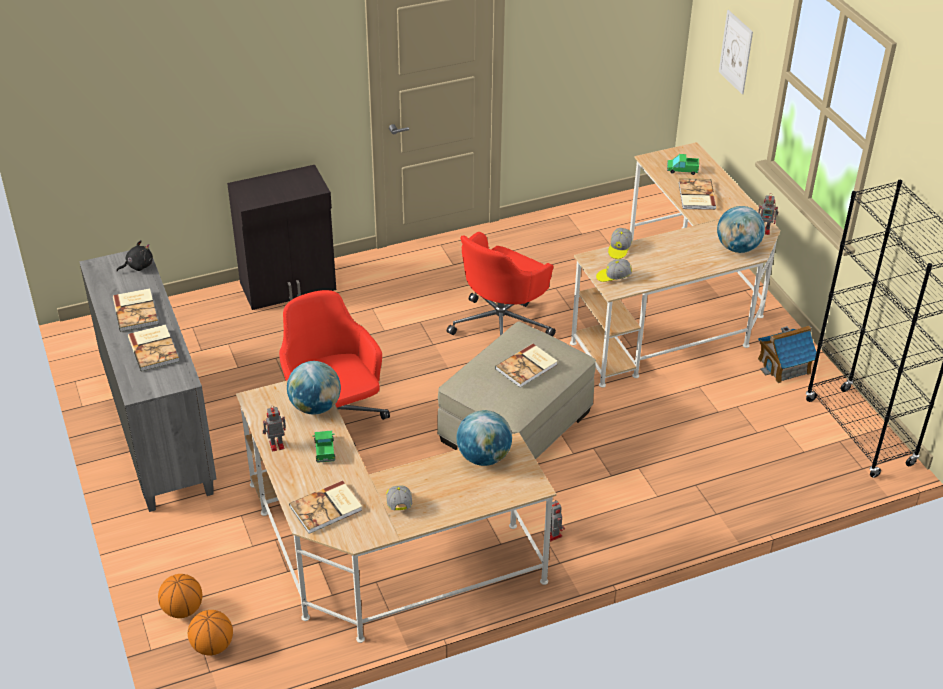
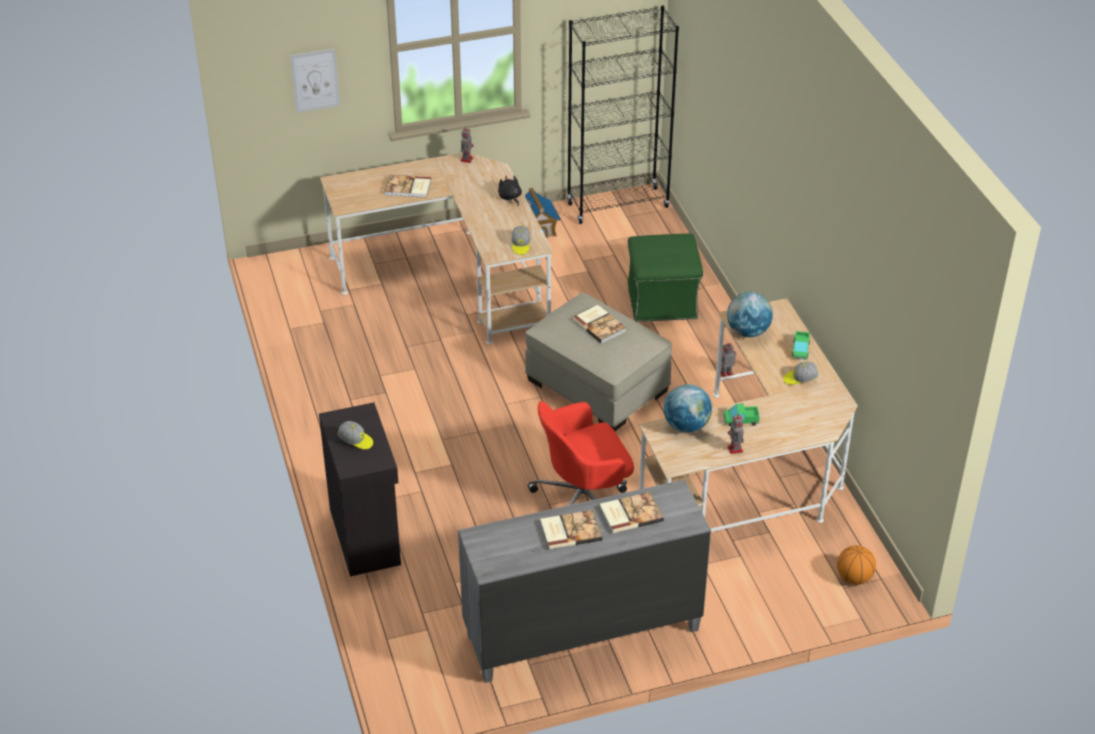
camera: 85 degrees left, 0 degrees up
black plush toy [116,240,153,271] -> black plush toy moved to [498,176,522,206]
basketball [158,574,202,618] -> none
book [289,481,362,534] -> none
red office chair [447,232,556,336] -> none
cap [608,228,632,259] -> cap moved to [338,421,373,450]
toy truck [667,154,699,175] -> toy truck moved to [792,331,810,360]
globe [717,206,765,253] -> none
none -> green ottoman [627,234,703,322]

